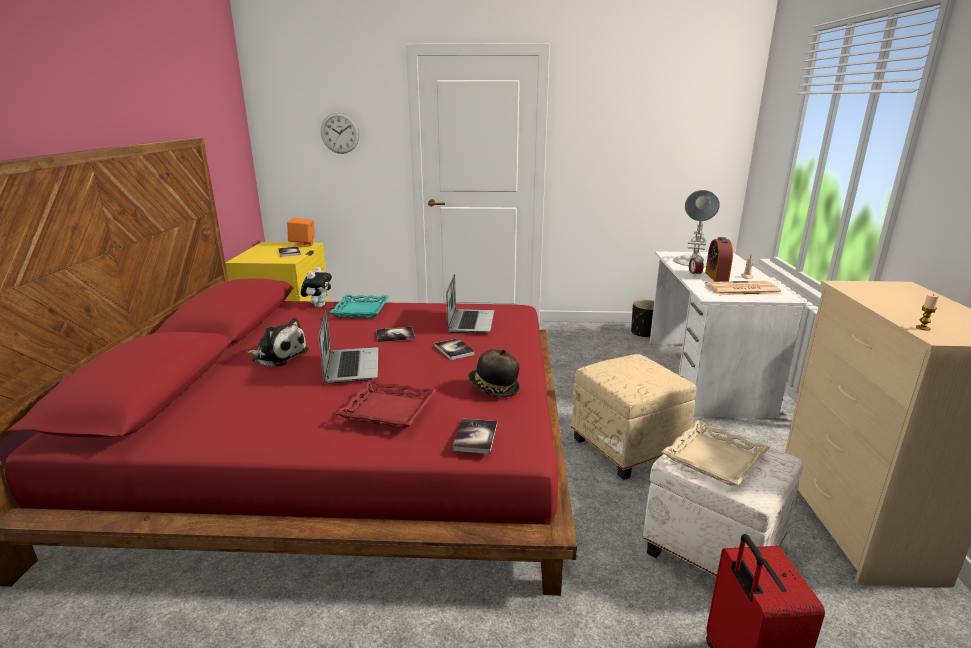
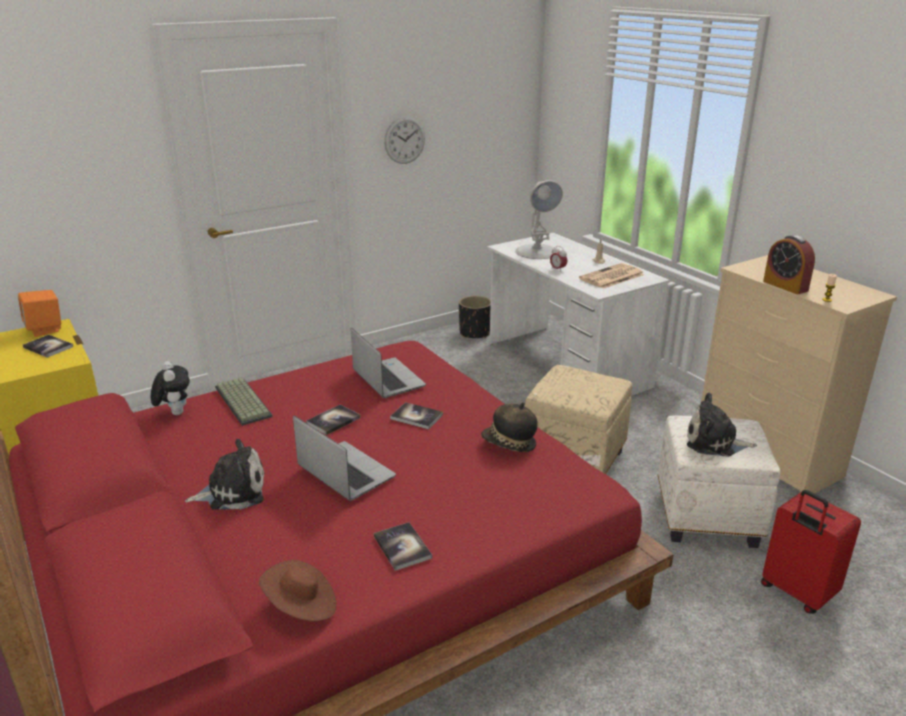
camera: 35 degrees left, 5 degrees up
wall clock [321,112,360,154] -> wall clock moved to [384,116,425,164]
turquoise tray [329,295,389,318] -> keyboard [215,377,273,426]
red tray [336,381,436,429] -> none
book [452,418,497,454] -> book moved to [374,522,432,571]
beige tray [662,420,770,486] -> plush toy [687,393,757,457]
alarm clock [705,237,733,282] -> alarm clock moved to [763,235,815,294]
none -> brown hat [259,560,336,621]

